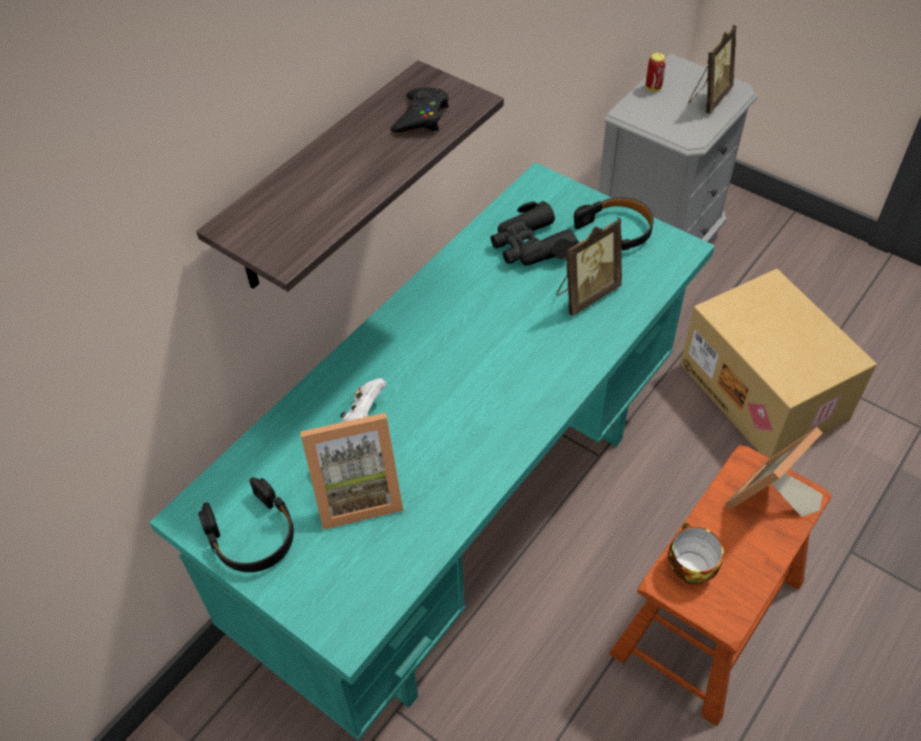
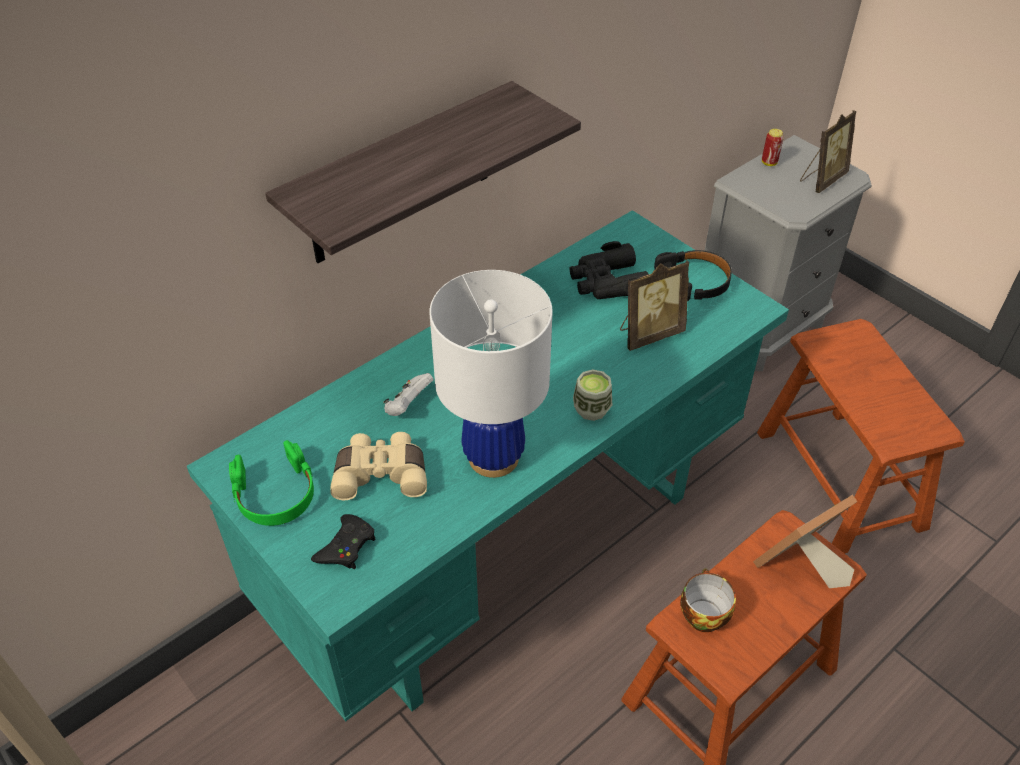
camera: 10 degrees right, 5 degrees down
black headphones [198,477,294,572] -> green headphones [229,440,314,526]
picture frame [300,413,404,530] -> beige binoculars [330,432,427,500]
black game controller [390,88,449,132] -> black game controller moved to [311,514,376,569]
cardboard box [680,269,877,458] -> brown stool [757,319,965,553]
none -> white table lamp [429,270,553,478]
none -> cup [573,369,612,421]

